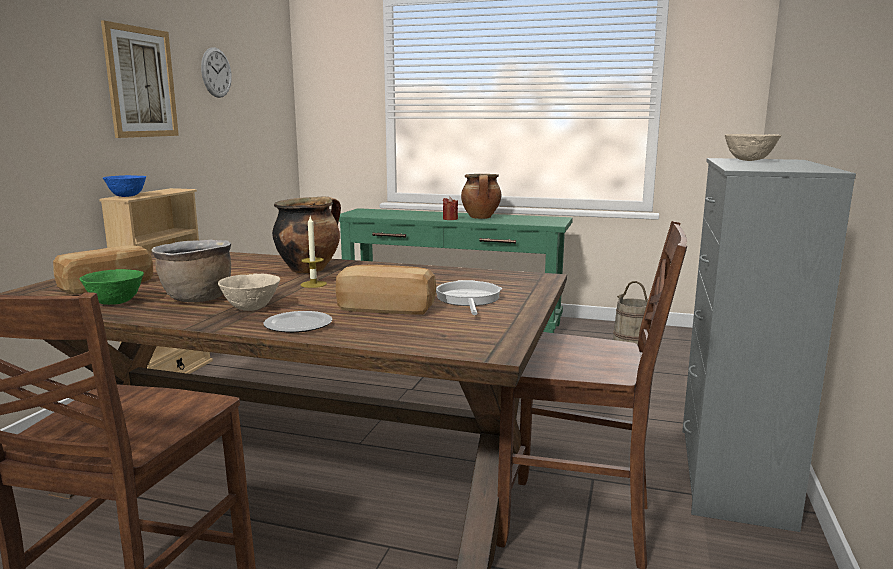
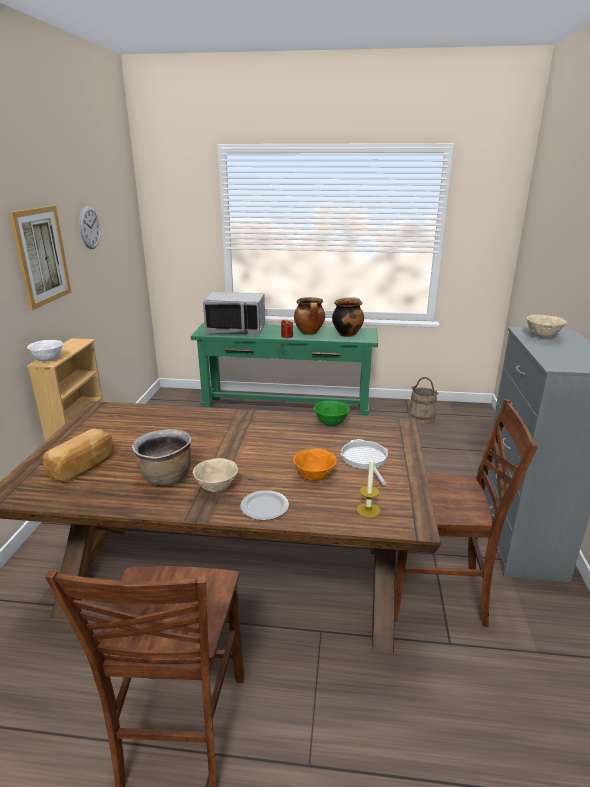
camera: 10 degrees left, 10 degrees up
green bowl [79,269,144,305] -> green bowl moved to [314,401,350,426]
blue bowl [103,175,146,197] -> white bowl [27,340,63,362]
cooking pot [272,197,341,273] -> cooking pot moved to [332,297,364,337]
candle [301,217,327,288] -> candle moved to [357,457,380,518]
bread [335,265,436,315] -> orange bowl [293,449,337,481]
none -> grey microwave [203,292,265,335]

